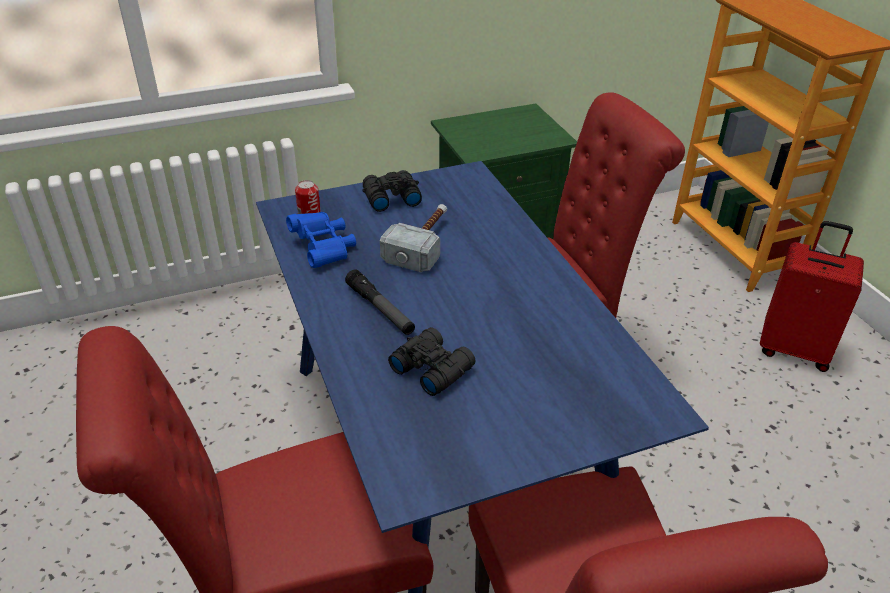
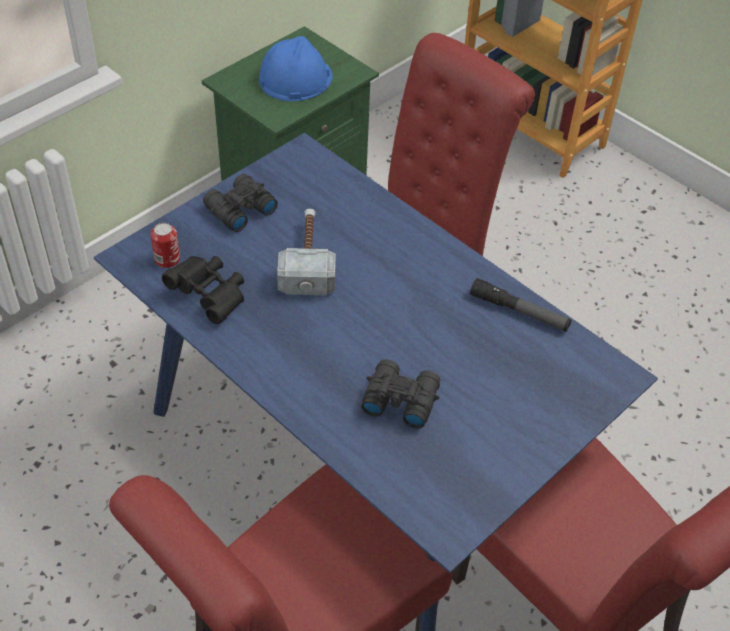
camera: 25 degrees left, 10 degrees up
blue binoculars [286,212,356,268] -> black binoculars [162,256,244,324]
flashlight [345,269,415,335] -> flashlight moved to [470,278,572,332]
red suitcase [760,221,864,372] -> none
none -> blue hard hat [259,36,333,101]

